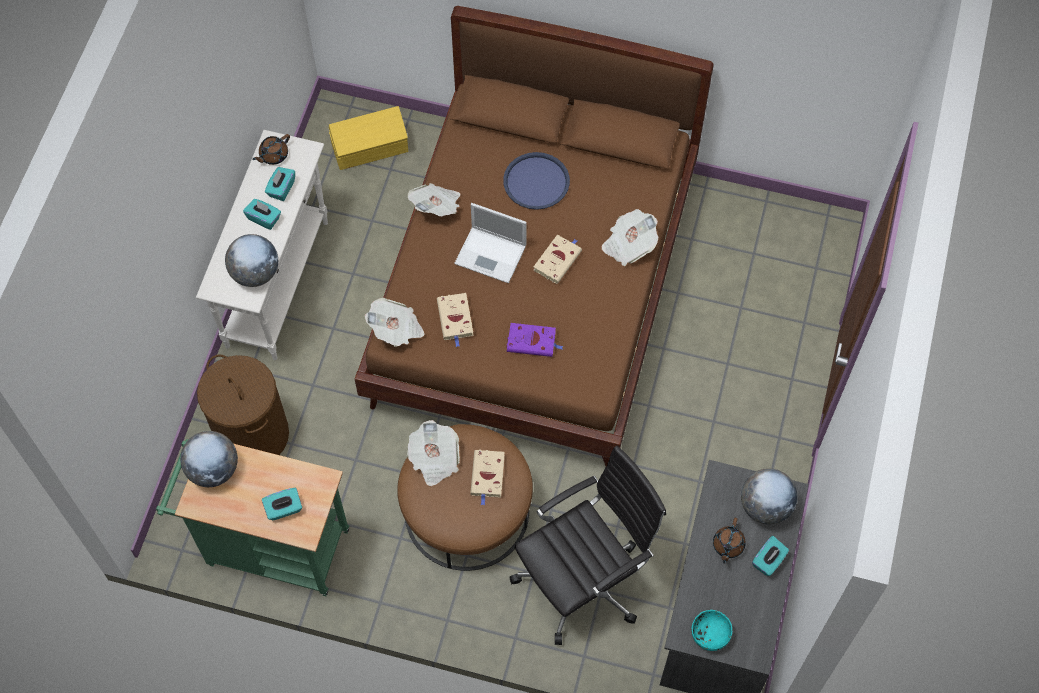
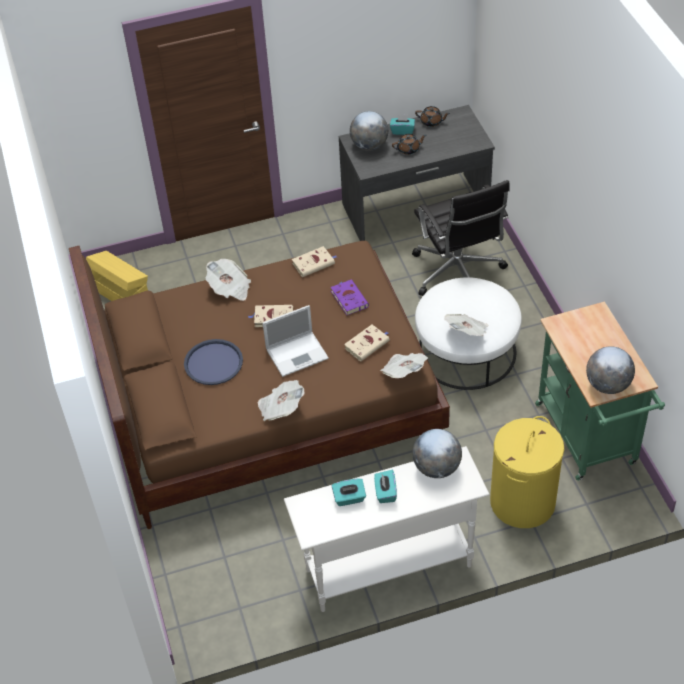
camera: 120 degrees left, 15 degrees down
brown laundry basket [197,354,289,455] -> yellow laundry basket [490,416,564,528]
brown teapot [252,134,290,165] -> brown teapot moved to [415,106,450,127]
turquoise tissue box [262,488,302,521] -> none
yellow storage box [329,106,408,170] -> yellow storage box moved to [86,251,148,301]
brown ottoman [397,424,533,571] -> white ottoman [415,277,522,390]
laptop [454,203,527,283] -> laptop turned 75 degrees clockwise [263,305,329,377]
beige book [470,449,505,506] -> beige book moved to [292,246,336,277]
black office chair [509,446,666,645] -> black office chair turned 135 degrees counterclockwise [412,180,510,296]
turquoise bowl [691,610,732,651] -> none

